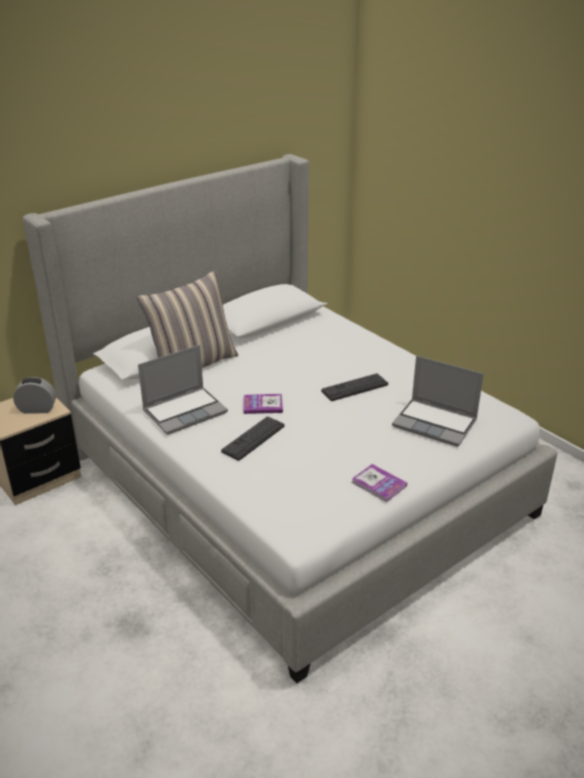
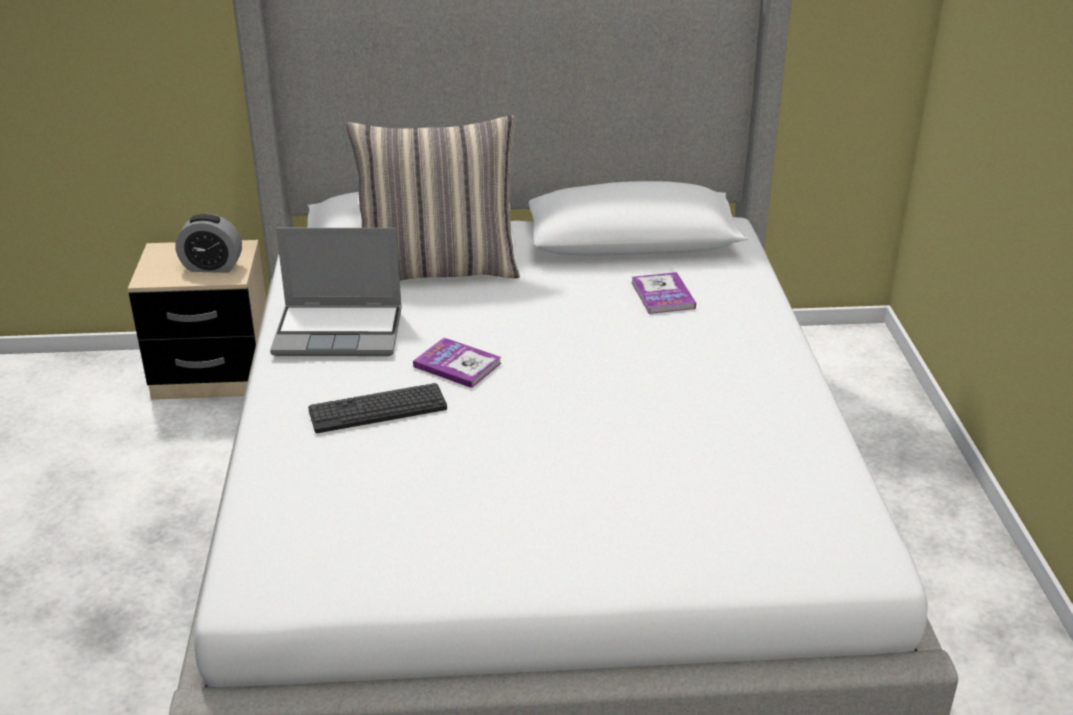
camera: 35 degrees right, 0 degrees up
alarm clock [13,377,56,414] -> alarm clock turned 150 degrees clockwise [175,214,242,273]
keyboard [321,373,388,401] -> none
book [352,464,407,502] -> book moved to [631,272,696,314]
laptop [392,356,484,447] -> none

